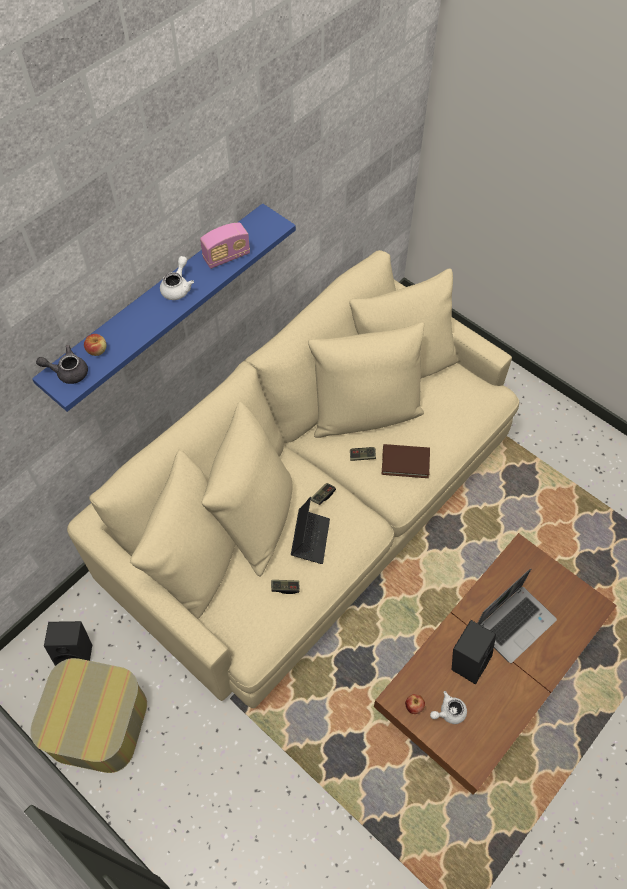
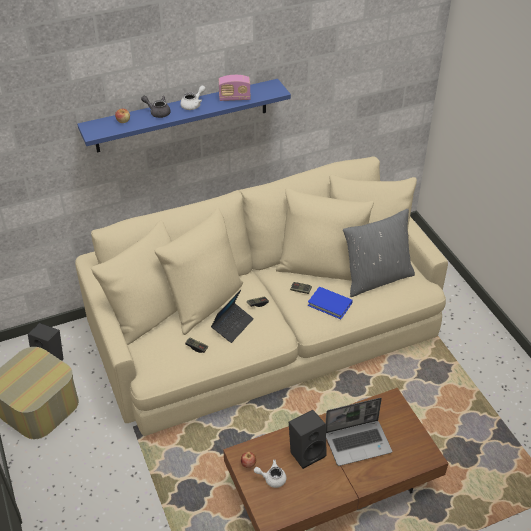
camera: 25 degrees right, 15 degrees down
grey teapot [36,345,88,384] -> grey teapot moved to [141,96,171,118]
brown book [382,444,430,478] -> blue book [308,287,353,319]
none -> grey pillow [343,209,415,297]

